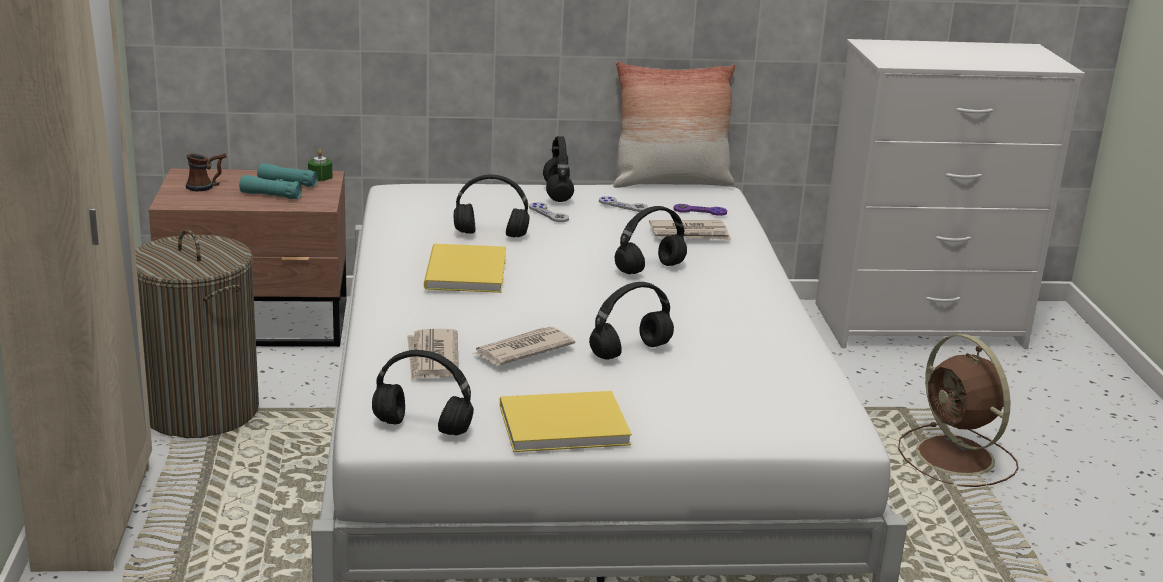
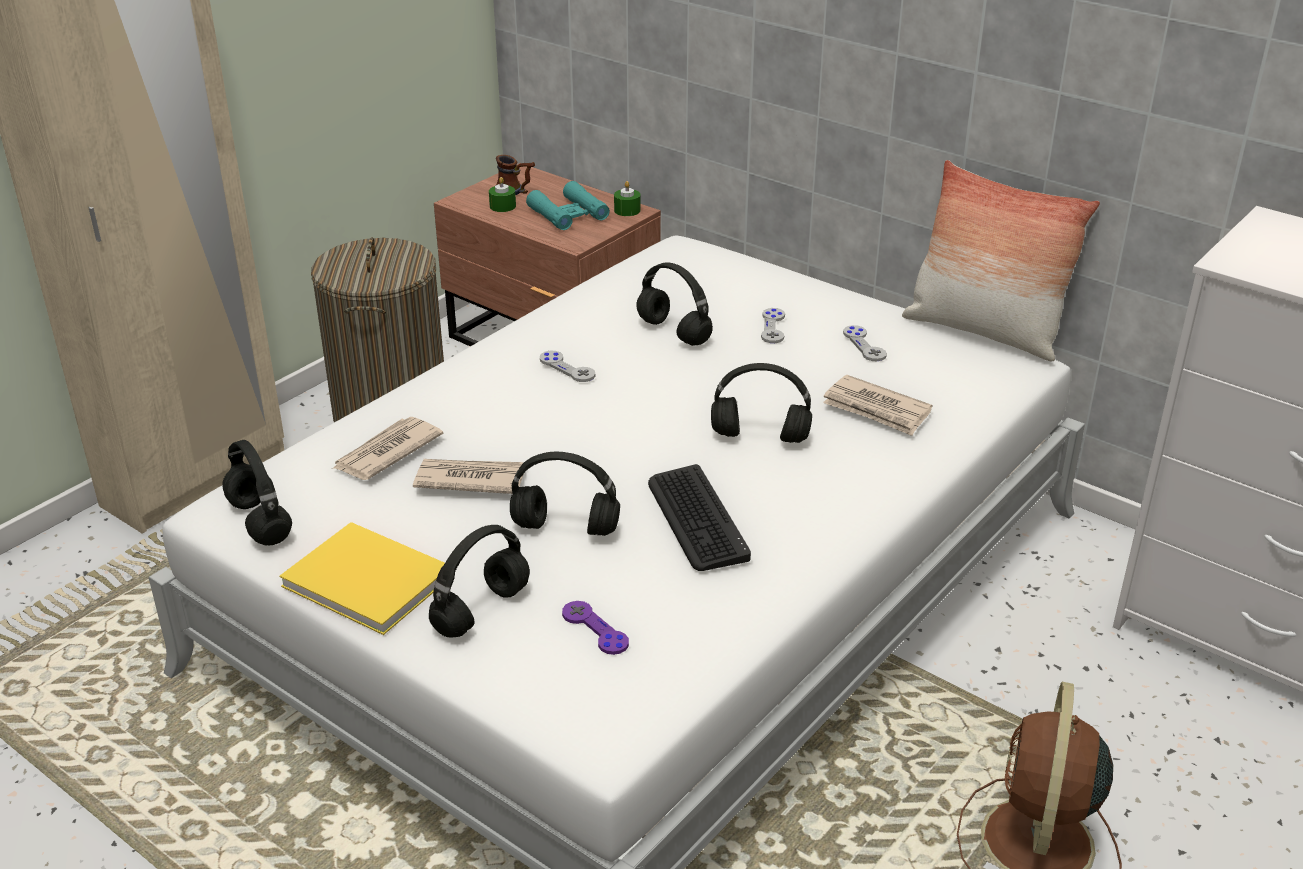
camera: 45 degrees right, 10 degrees up
yellow book [424,244,506,293] -> grey game controller [540,351,595,382]
black headphones [543,136,574,202] -> black headphones moved to [429,525,530,638]
purple game controller [673,204,727,216] -> purple game controller moved to [562,601,629,655]
none -> green candle [489,177,516,212]
none -> keyboard [648,464,751,571]

